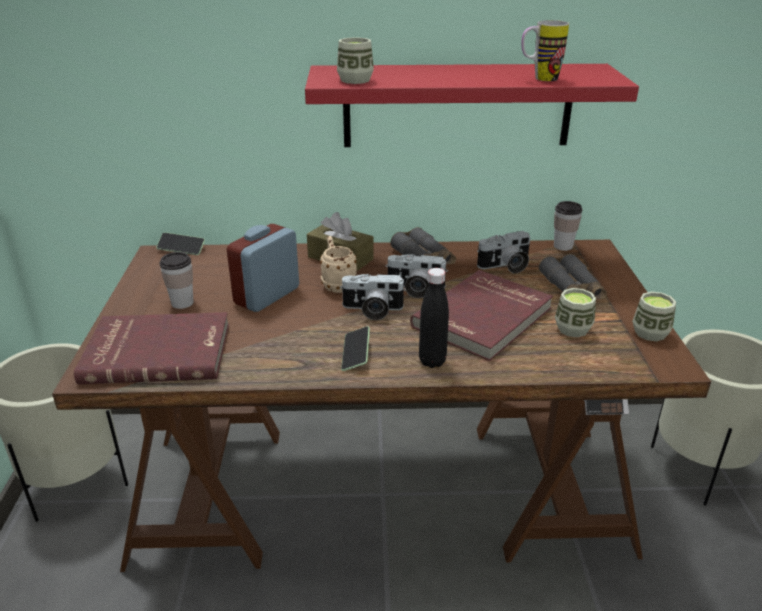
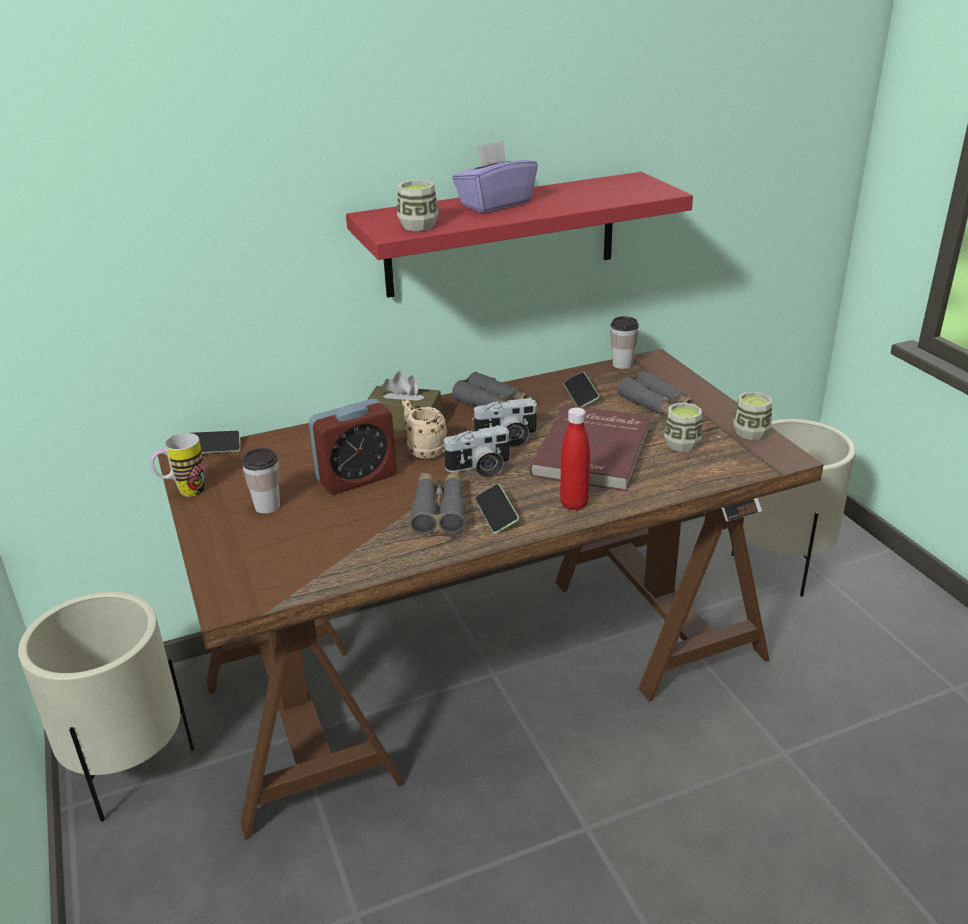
camera: 20 degrees left, 0 degrees up
red book [74,312,229,384] -> none
alarm clock [227,224,299,312] -> alarm clock turned 135 degrees counterclockwise [309,399,397,494]
black bottle [419,268,449,368] -> red bottle [560,407,590,510]
camera [477,231,530,273] -> phone [564,372,600,407]
mug [521,20,569,81] -> mug moved to [151,433,205,497]
none -> grey binoculars [410,472,465,534]
none -> purple tissue box [452,141,538,213]

